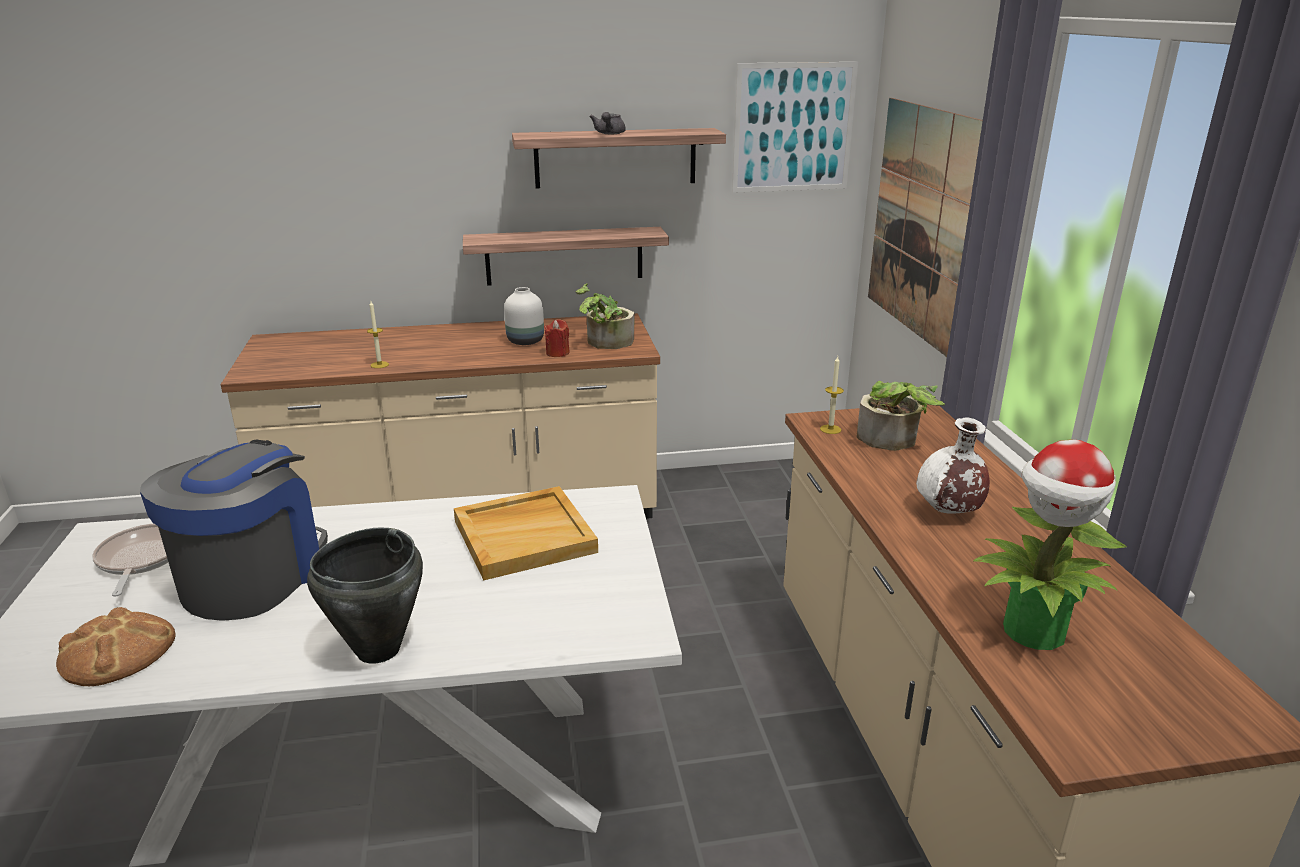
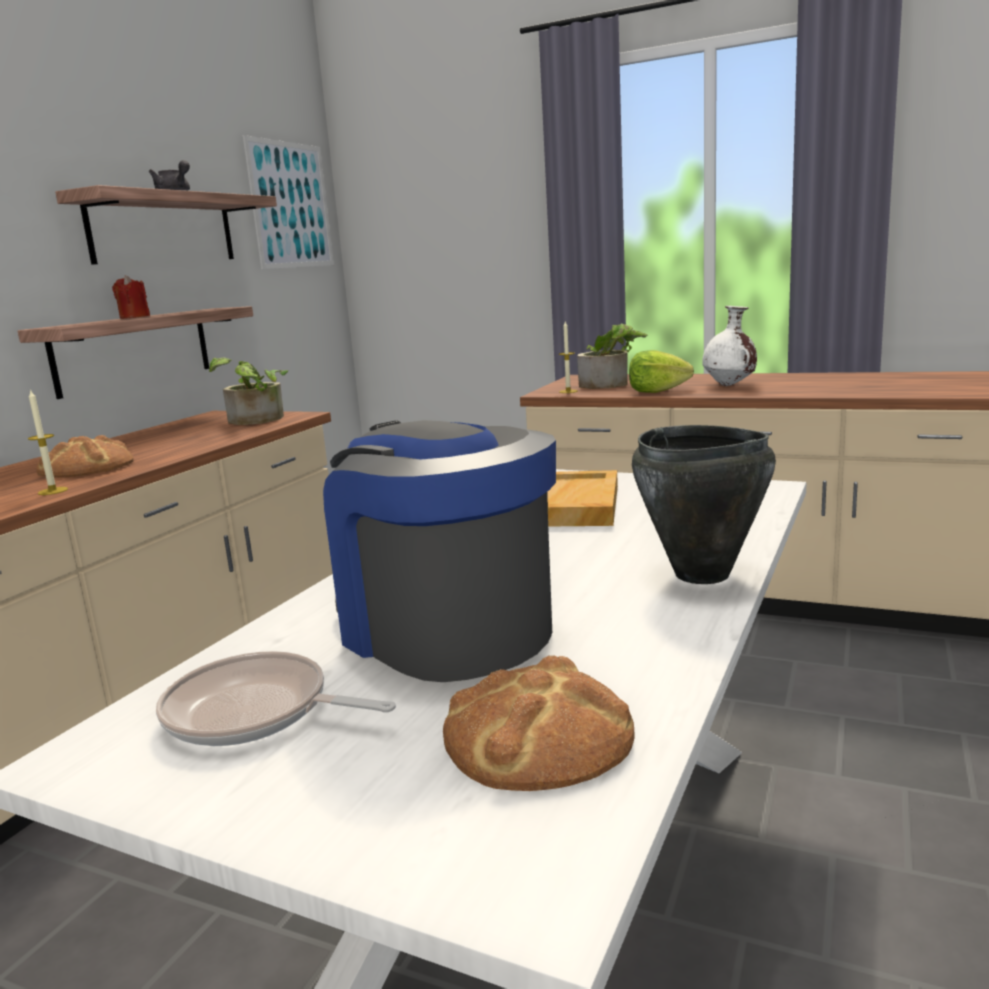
camera: 55 degrees left, 10 degrees down
white vase [504,287,544,345] -> none
red candle [544,319,570,357] -> red candle moved to [112,275,150,319]
picture [868,98,983,357] -> none
potted plant [973,439,1127,650] -> none
none -> bread [36,435,134,478]
none -> lettuce [629,350,694,393]

